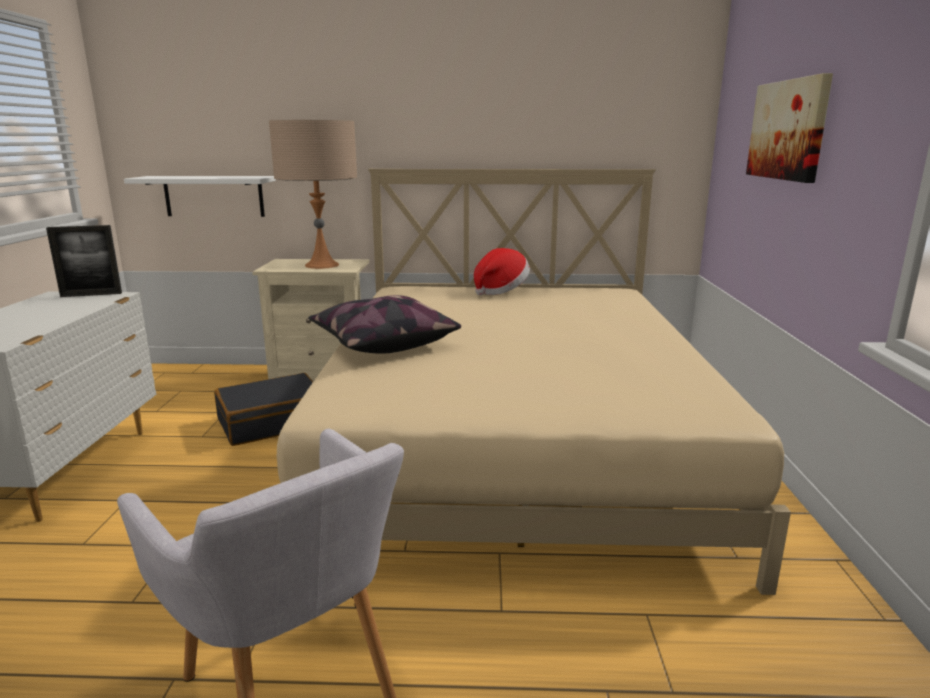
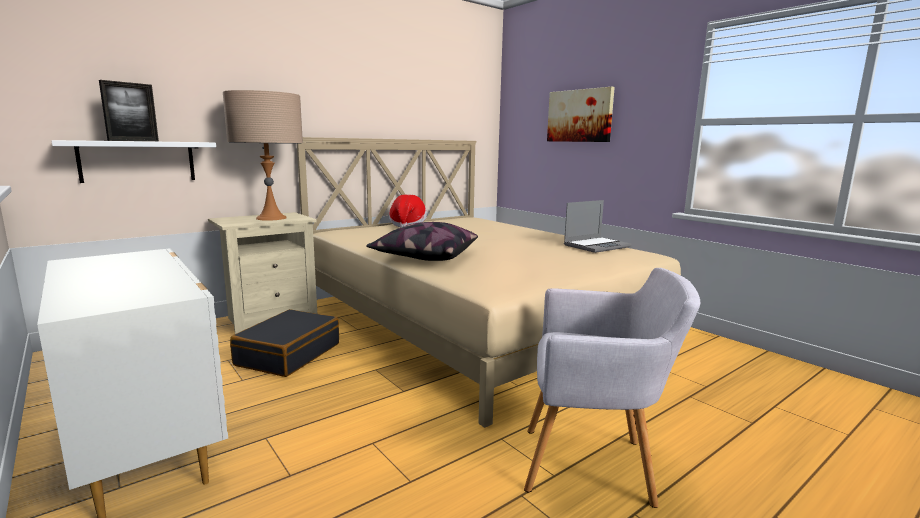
camera: 40 degrees left, 5 degrees down
picture frame [46,225,122,297] -> picture frame moved to [99,80,159,141]
none -> laptop [564,200,631,253]

